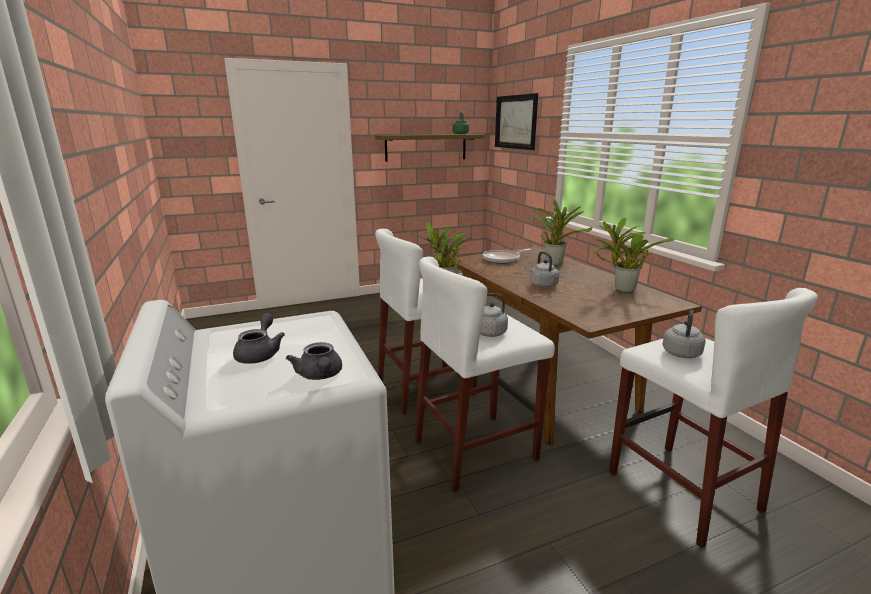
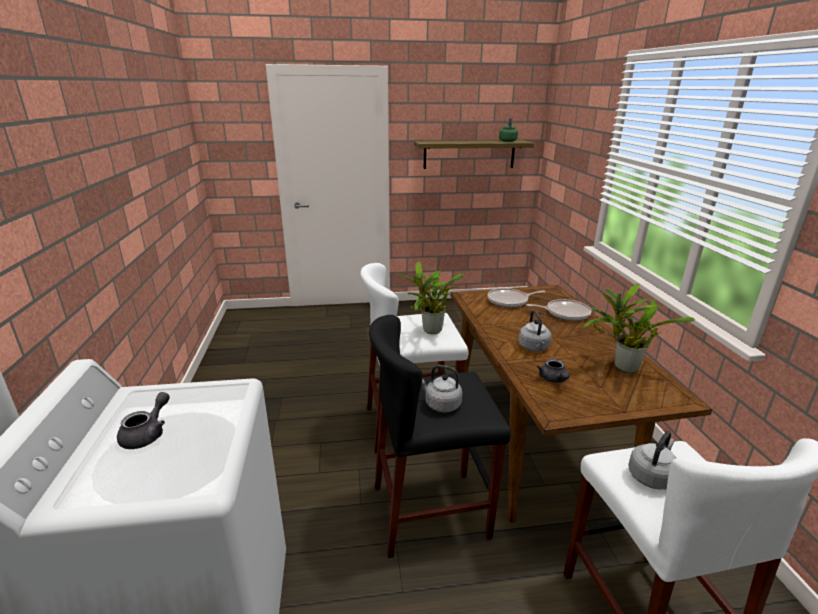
camera: 15 degrees right, 5 degrees up
grey teapot [286,342,342,380] -> grey teapot moved to [537,359,570,383]
white stool [415,256,555,492] -> black stool [369,315,511,558]
picture [495,93,538,150] -> none
potted plant [532,200,593,266] -> frying pan [526,299,591,321]

